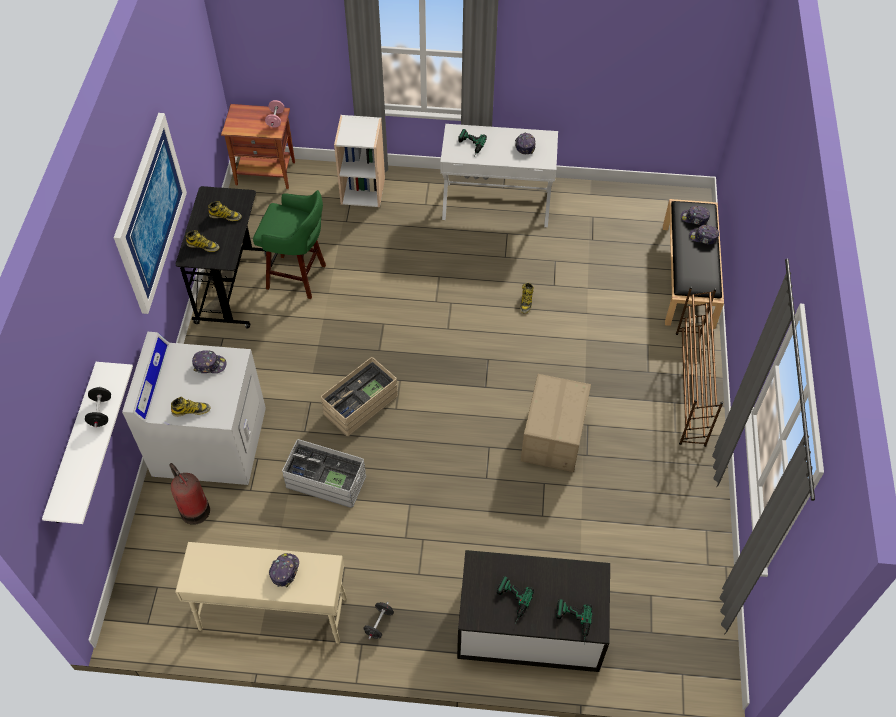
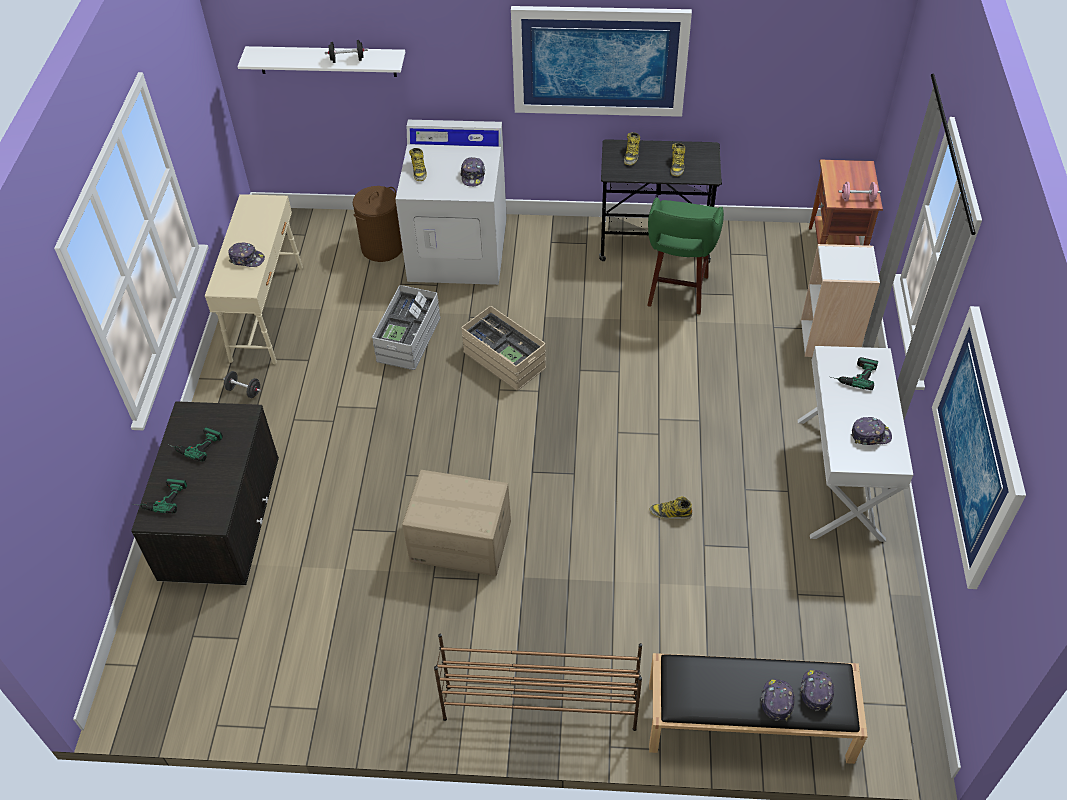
camera: 90 degrees right, 5 degrees down
fire extinguisher [169,463,210,525] -> brown laundry basket [353,186,403,262]
none -> picture [932,306,1026,589]

